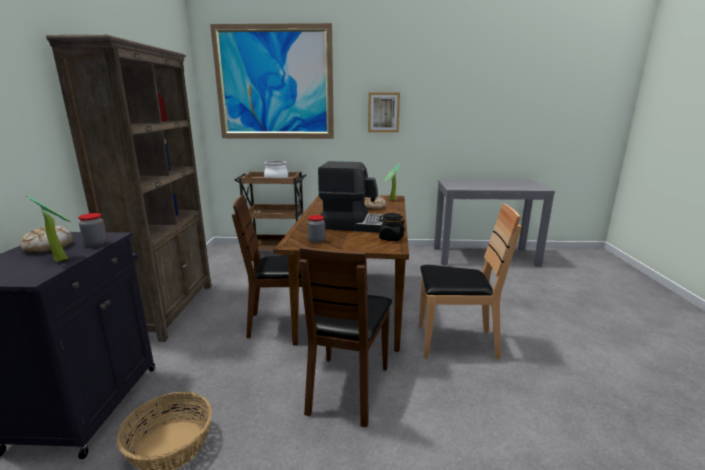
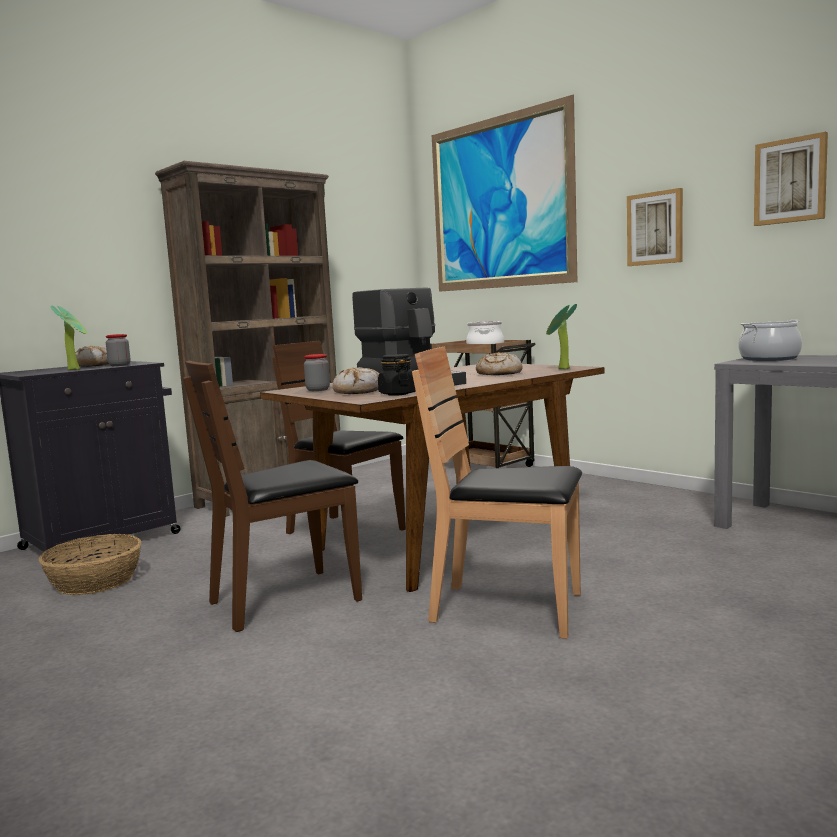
camera: 45 degrees right, 10 degrees down
brown chair [419,203,522,359] -> brown chair turned 150 degrees clockwise [412,346,582,639]
none -> bread [333,367,380,394]
none -> cooking pot [738,320,802,361]
none -> picture [754,132,828,226]

